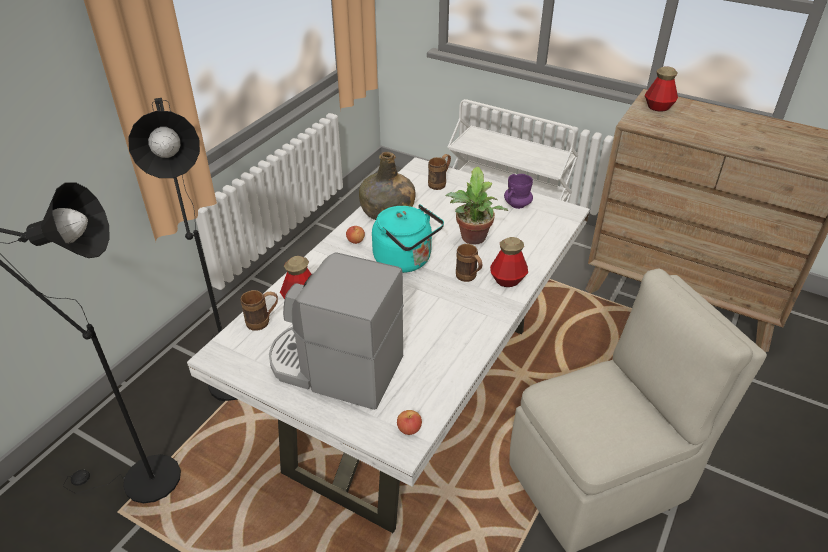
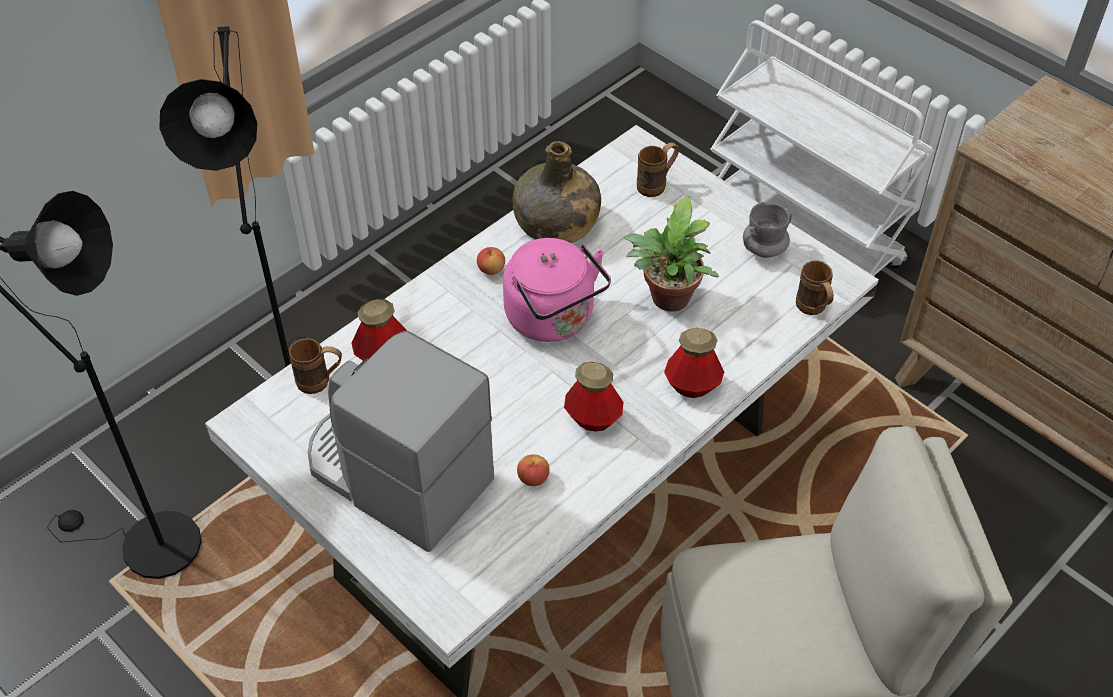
camera: 15 degrees right, 10 degrees up
turquoise kettle [372,204,444,273] -> pink kettle [503,238,611,342]
apple [397,410,422,435] -> apple moved to [517,454,550,486]
brown mug [456,244,482,282] -> brown mug moved to [796,260,834,315]
purple mug [504,174,533,209] -> grey mug [743,202,792,258]
bottle [645,66,678,112] -> bottle moved to [564,362,624,432]

